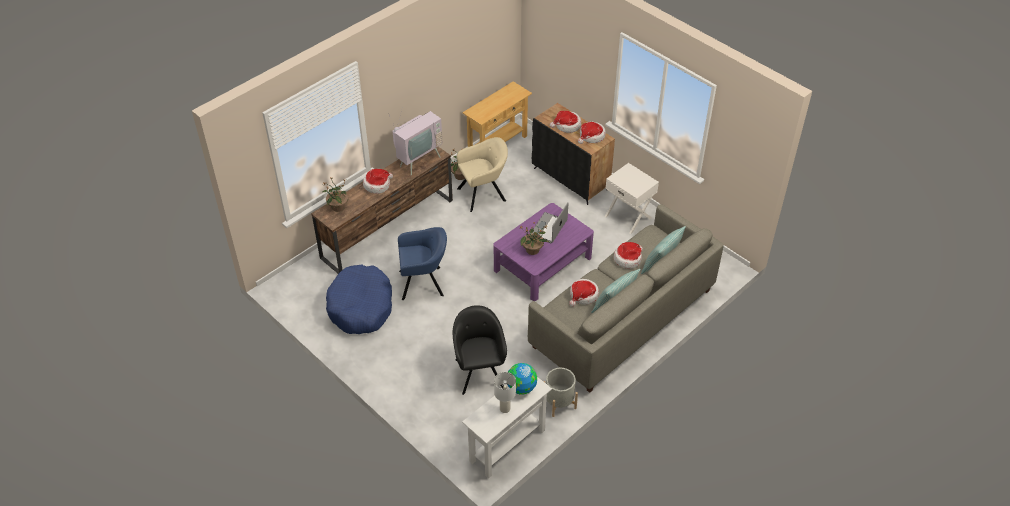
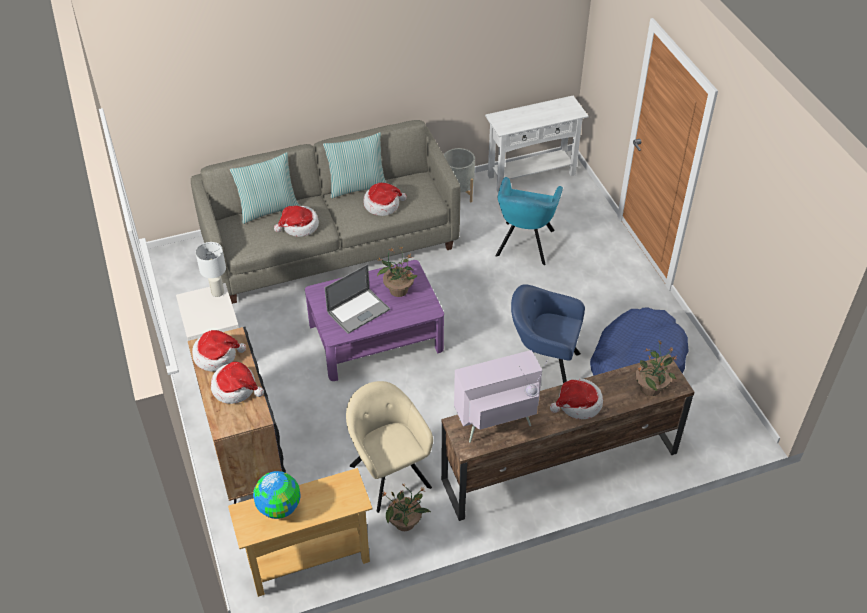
camera: 155 degrees left, 0 degrees up
black armchair [453,305,507,395] -> turquoise armchair [495,177,563,265]
beige armchair [457,137,508,212] -> beige armchair turned 60 degrees clockwise [346,381,433,513]
white table lamp [494,372,516,413] -> white table lamp moved to [196,242,226,297]
globe [507,363,537,395] -> globe moved to [253,471,301,519]

